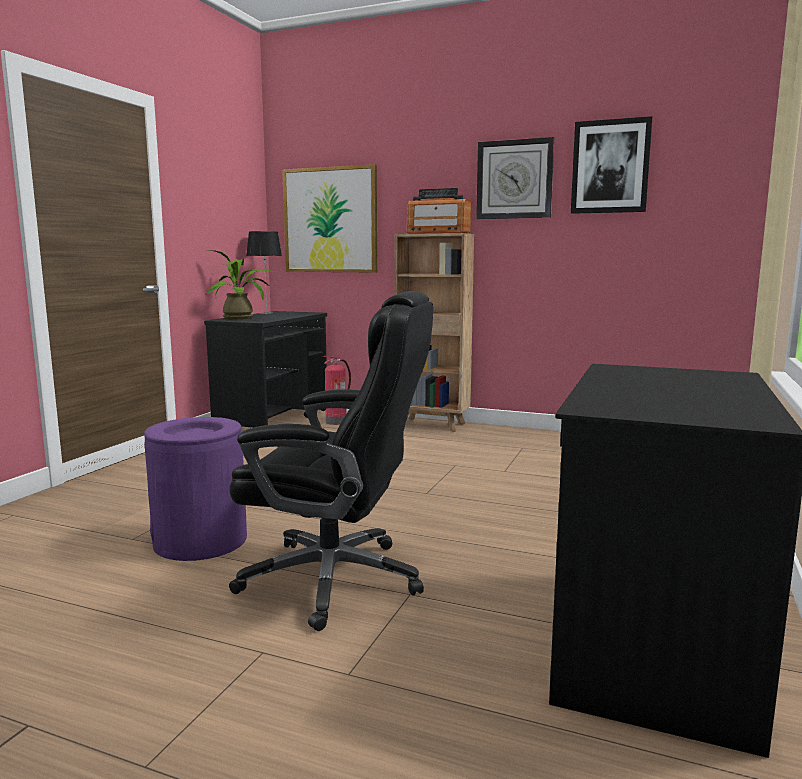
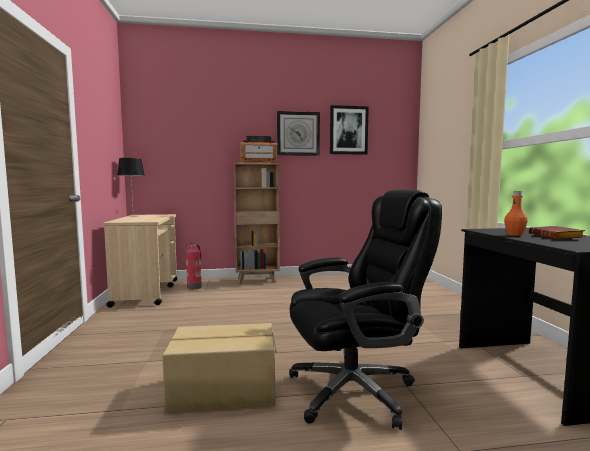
camera: 30 degrees left, 5 degrees down
purple trash can [144,417,247,561] -> cardboard box [162,323,275,413]
black cart [204,311,327,428] -> beige cart [103,214,178,308]
potted plant [205,250,275,320] -> none
picture [282,164,377,273] -> none
none -> orange bottle [504,191,528,236]
none -> brown book [529,226,585,239]

